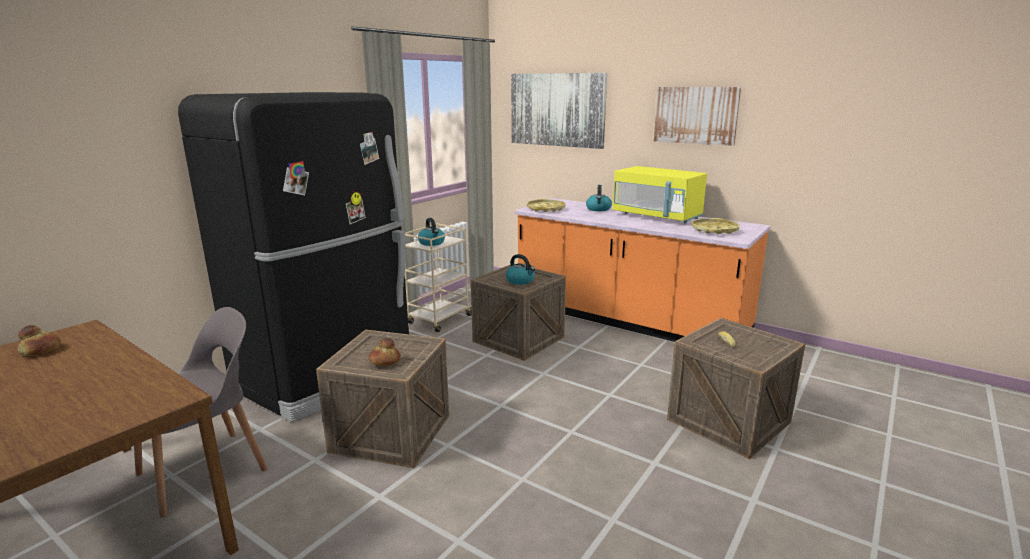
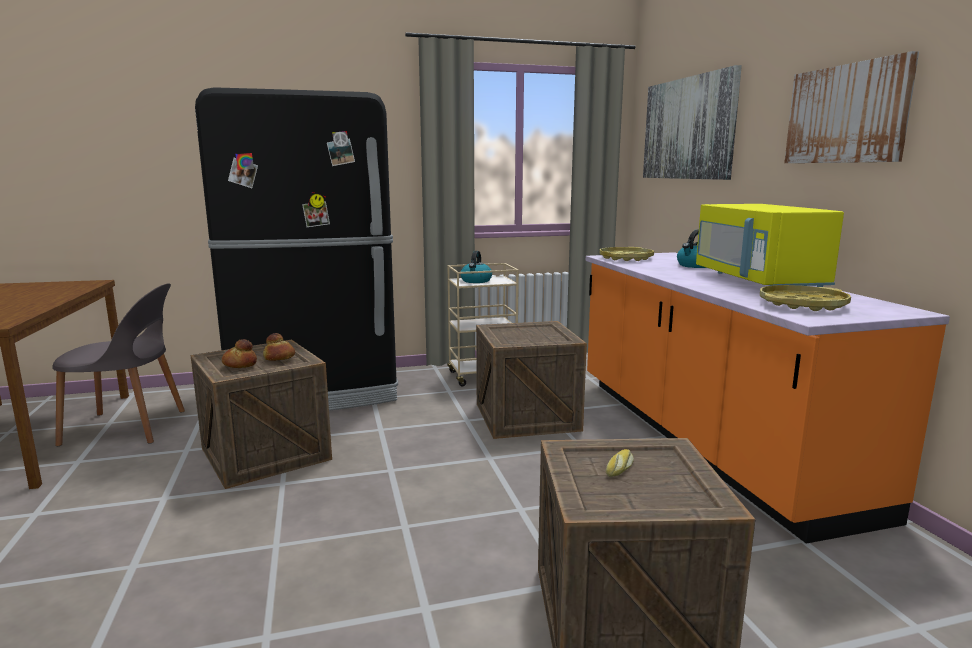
camera: 40 degrees right, 5 degrees down
bread [18,325,61,356] -> bread moved to [263,333,295,361]
kettle [506,254,535,285] -> none

